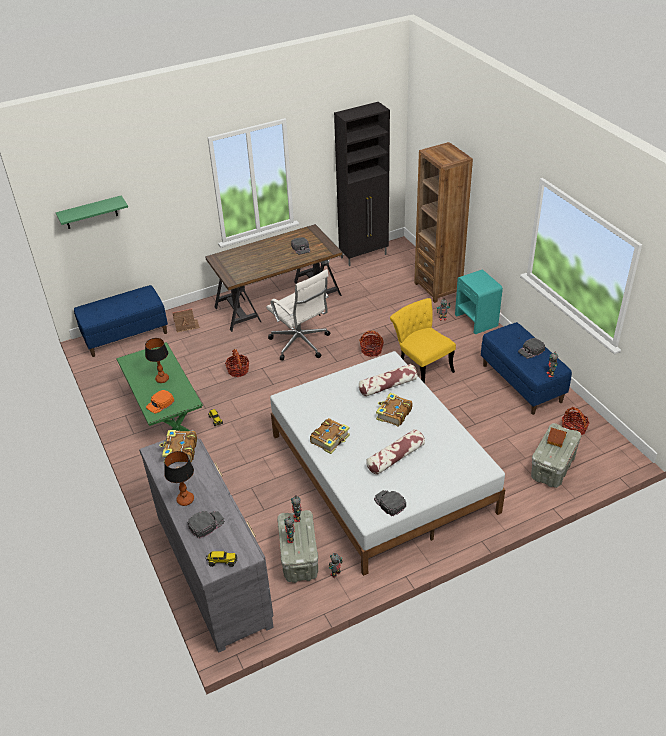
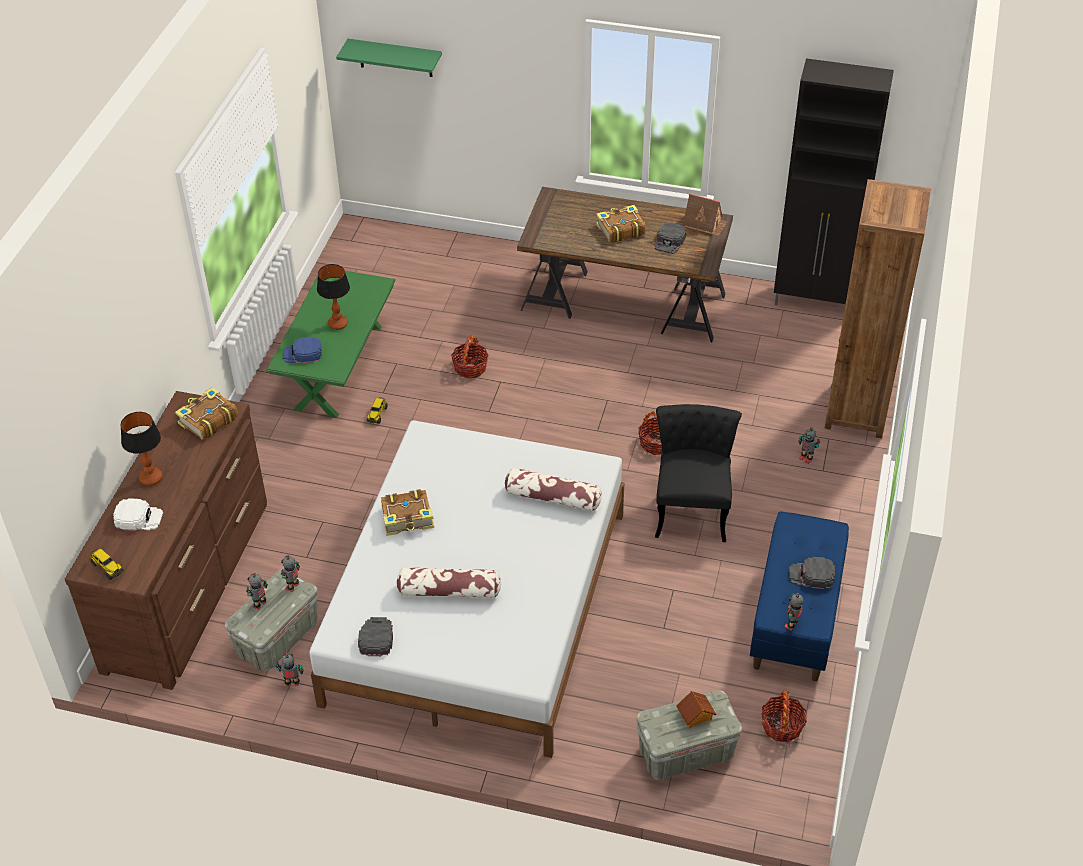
camera: 40 degrees right, 5 degrees up
blue bench [74,285,168,357] -> none
grey dresser [139,430,274,653] -> brown dresser [65,391,267,690]
orange cap [146,390,174,414] -> blue cap [283,337,322,363]
toy house [172,308,200,333] -> toy house moved to [683,193,727,236]
black cap [187,511,225,538] -> white cap [113,498,163,531]
white office chair [266,269,331,360] -> none
book [376,393,413,426] -> book moved to [596,205,646,243]
yellow chair [390,298,456,383] -> black chair [655,404,742,542]
turquoise nightstand [455,270,503,334] -> none

